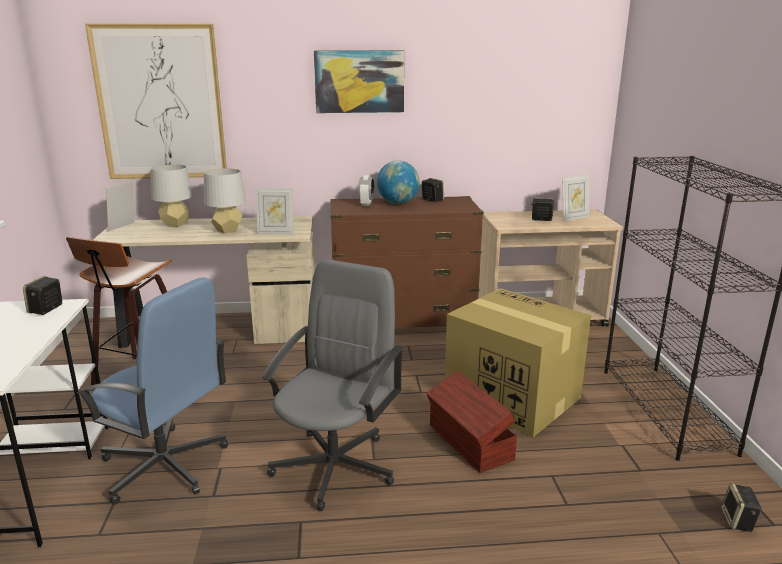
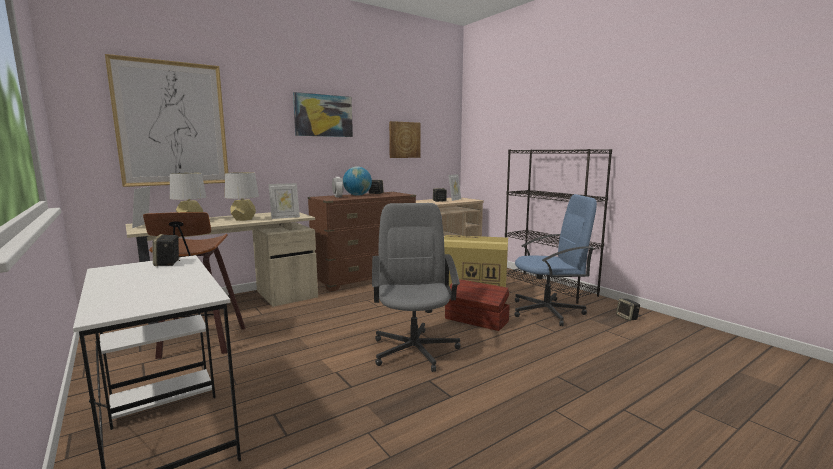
camera: 30 degrees left, 10 degrees down
blue office chair [76,277,228,505] -> blue office chair moved to [515,194,597,326]
none -> picture [389,121,421,158]

